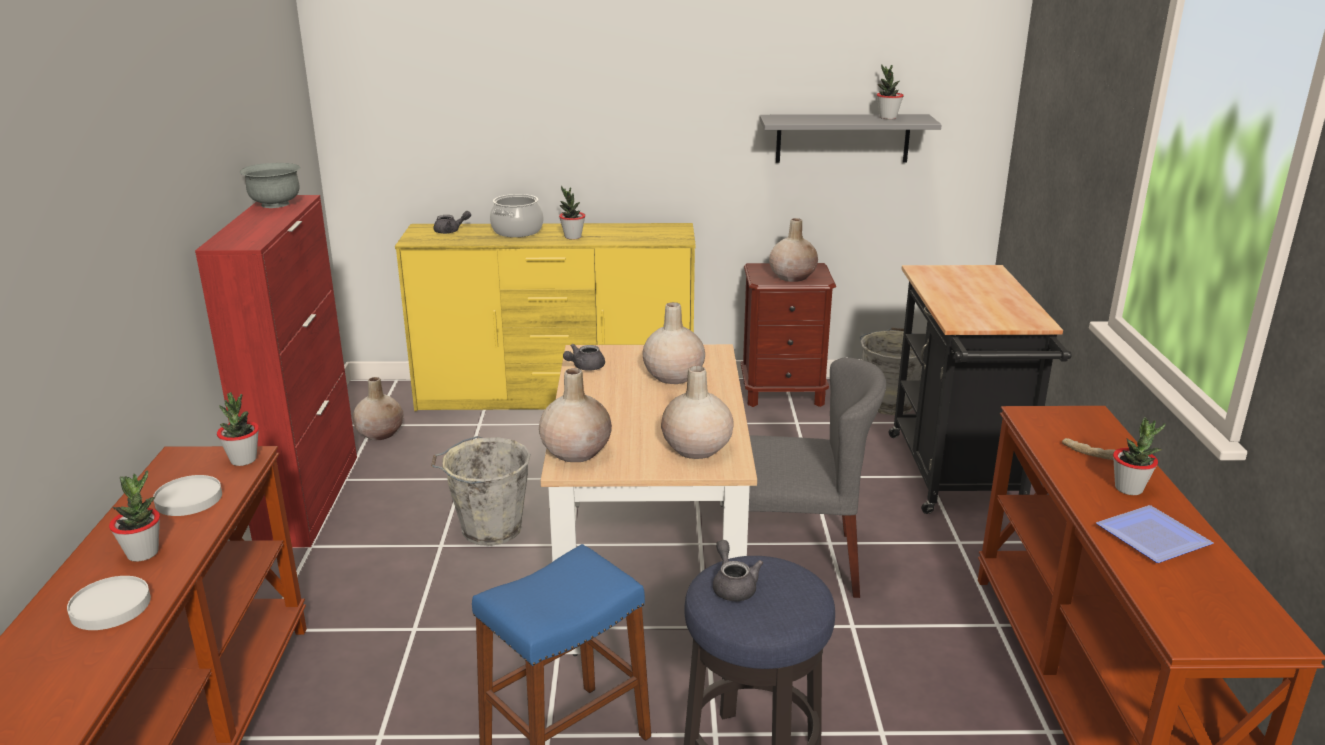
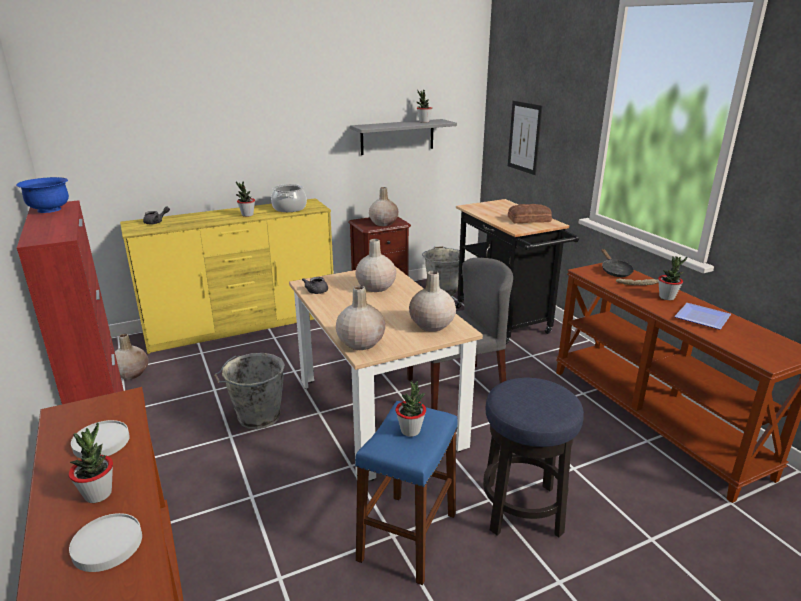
camera: 25 degrees left, 0 degrees up
potted plant [217,392,259,466] -> potted plant moved to [395,381,426,437]
grey bowl [240,163,300,208] -> blue bowl [16,177,69,213]
cooking pot [490,194,543,237] -> cooking pot moved to [271,184,307,212]
grey teapot [713,540,763,601] -> none
none -> picture [508,101,542,175]
none -> bread [508,204,552,223]
none -> black frying pan [601,249,634,277]

